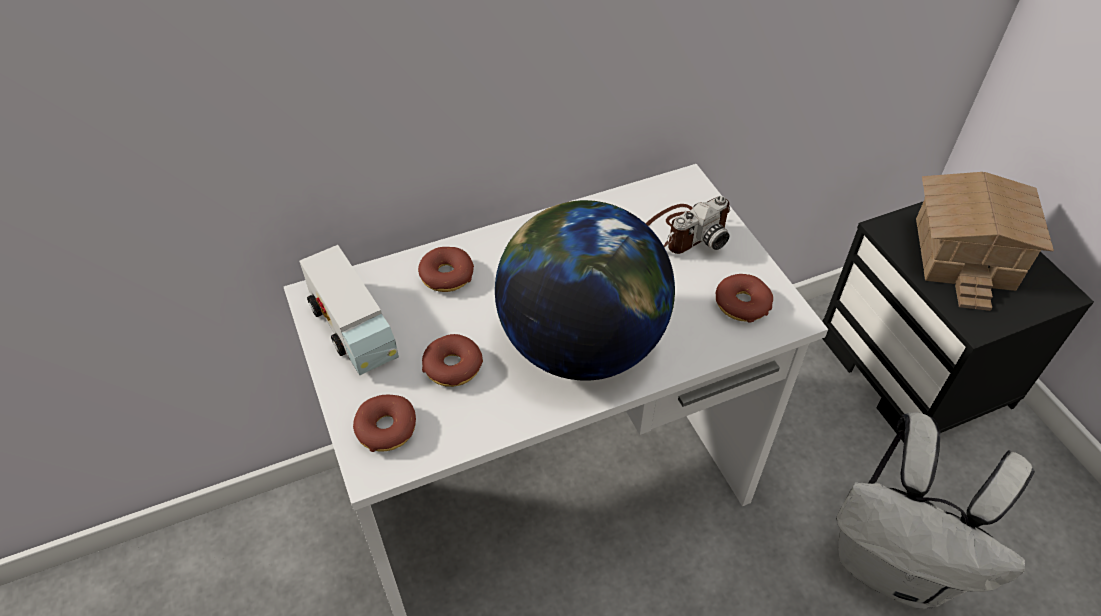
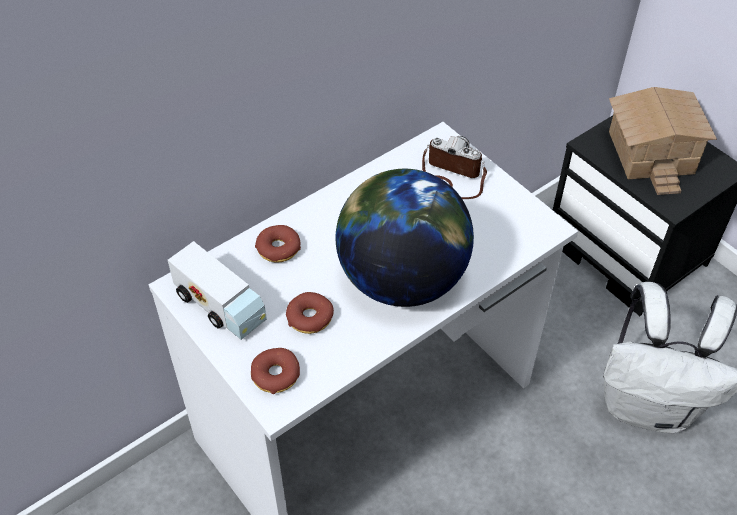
camera: 15 degrees left, 0 degrees up
camera [646,196,730,254] -> camera turned 105 degrees counterclockwise [422,136,487,199]
donut [716,274,773,323] -> none

